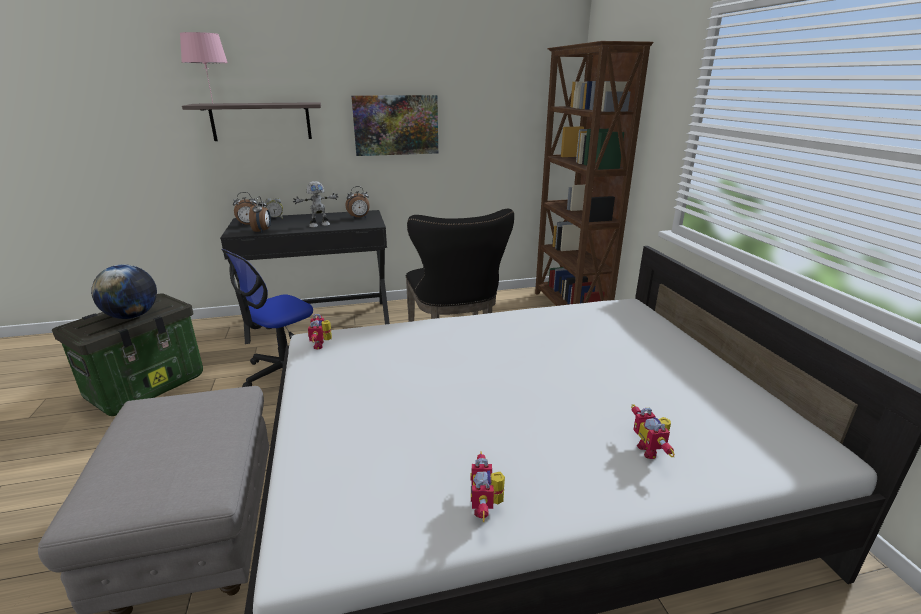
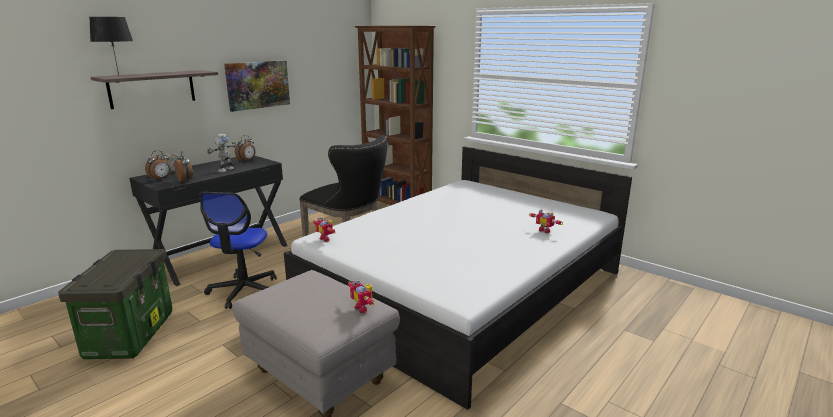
camera: 35 degrees left, 5 degrees down
globe [91,264,157,319] -> none
pink table lamp [180,32,228,103] -> black table lamp [90,17,133,76]
toy robot [470,451,505,522] -> toy robot moved to [348,280,374,313]

